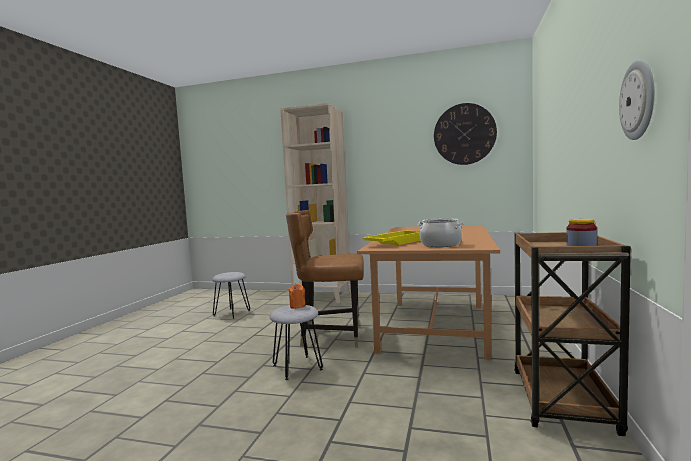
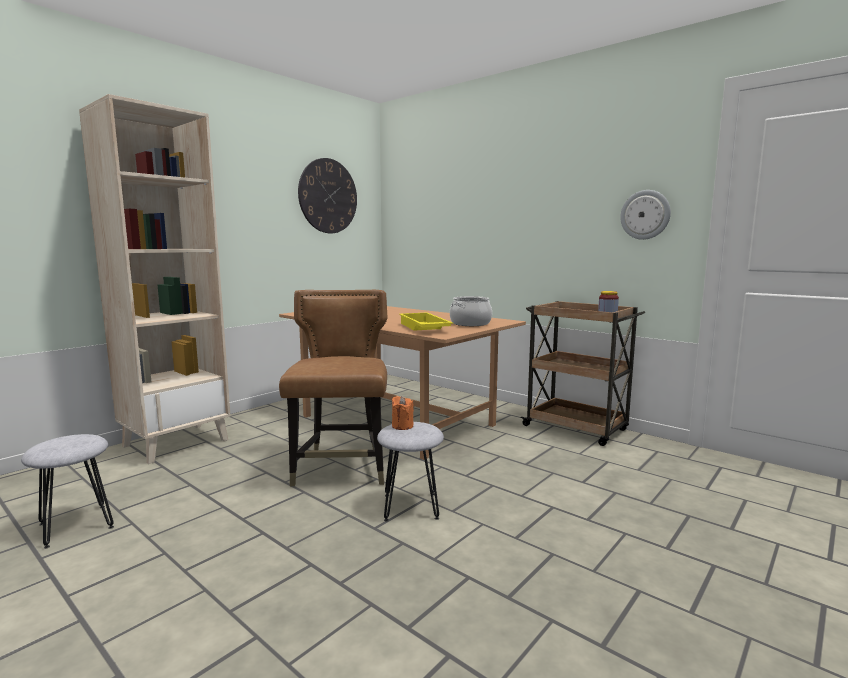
camera: 65 degrees left, 5 degrees up
brown chair [286,210,364,348] -> brown chair turned 150 degrees clockwise [279,290,387,486]

